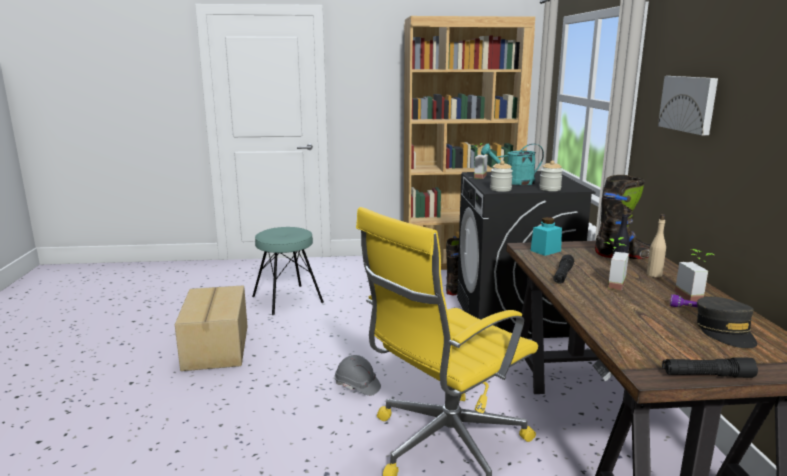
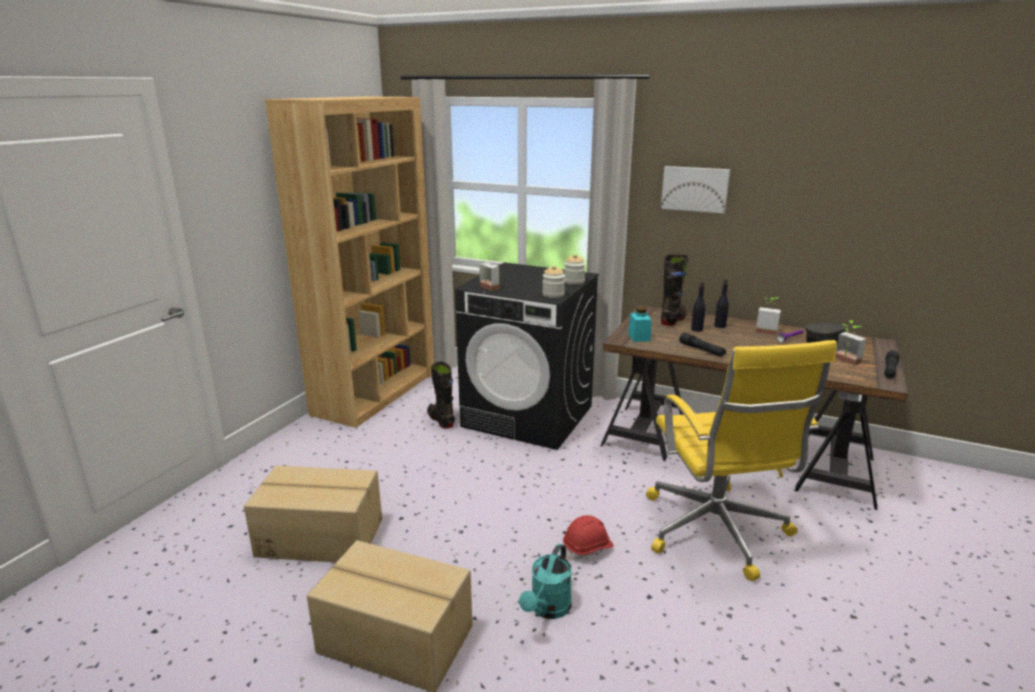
camera: 60 degrees left, 5 degrees up
turquoise stool [252,227,324,315] -> cardboard box [244,466,382,562]
grey hard hat [335,355,381,396] -> red hard hat [563,515,614,560]
turquoise watering can [481,144,544,185] -> turquoise watering can moved to [519,544,572,619]
potted plant [603,237,629,291] -> potted plant moved to [835,320,866,365]
beige bottle [647,214,666,277] -> black bottle [714,279,729,328]

